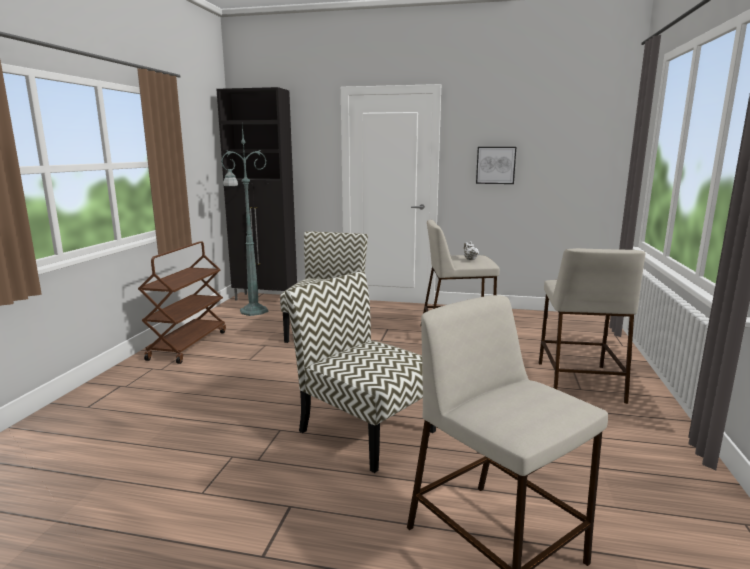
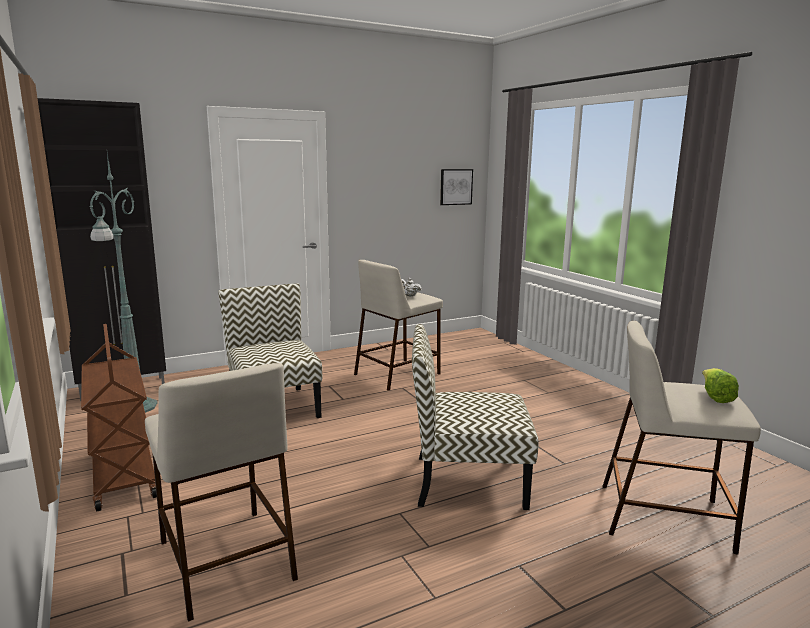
camera: 40 degrees left, 0 degrees up
picture [476,147,516,184] -> picture moved to [440,169,473,205]
beige stool [539,248,645,404] -> beige stool moved to [145,363,298,622]
none -> lettuce [702,368,739,403]

